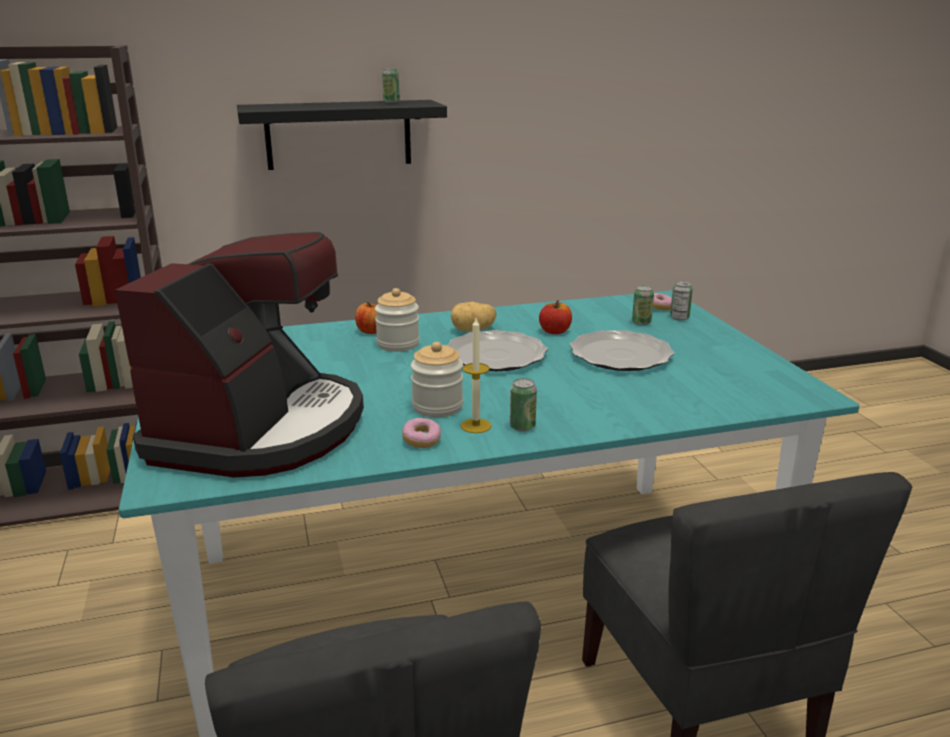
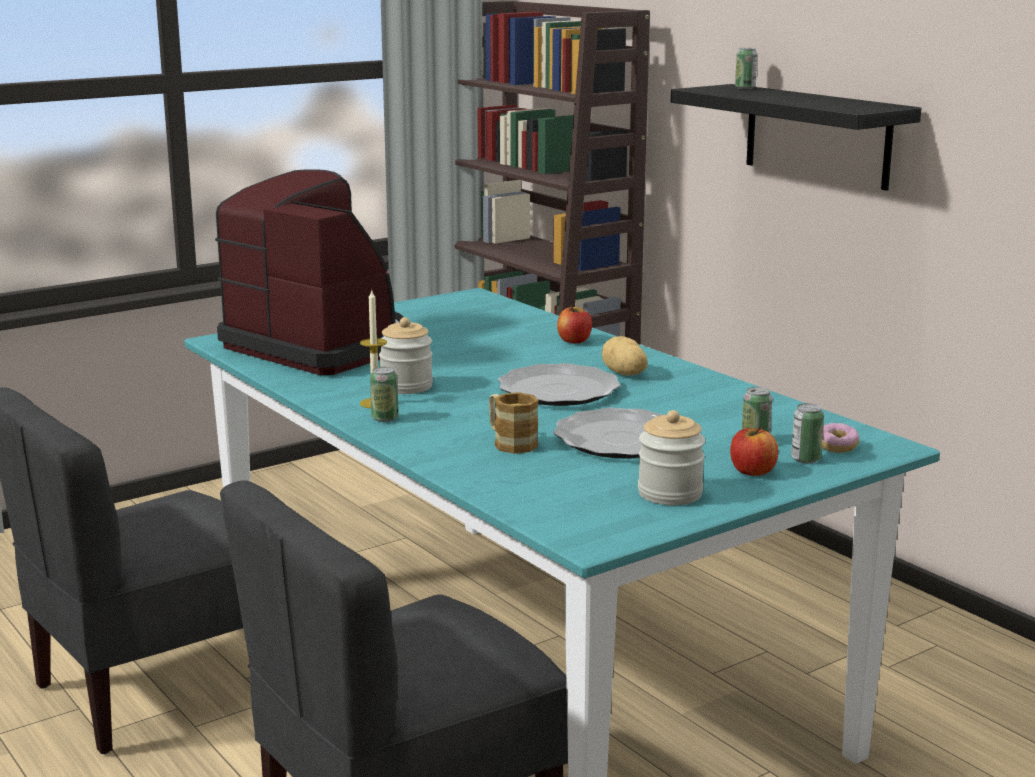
camera: 70 degrees right, 5 degrees down
coffee machine [115,232,364,478] -> coffee machine turned 135 degrees counterclockwise [215,169,403,375]
jar [375,288,420,352] -> jar moved to [638,410,705,505]
can [382,68,400,103] -> can moved to [735,48,758,89]
donut [402,418,441,448] -> none
apple [539,300,572,334] -> apple moved to [730,427,778,476]
none -> mug [489,392,539,454]

